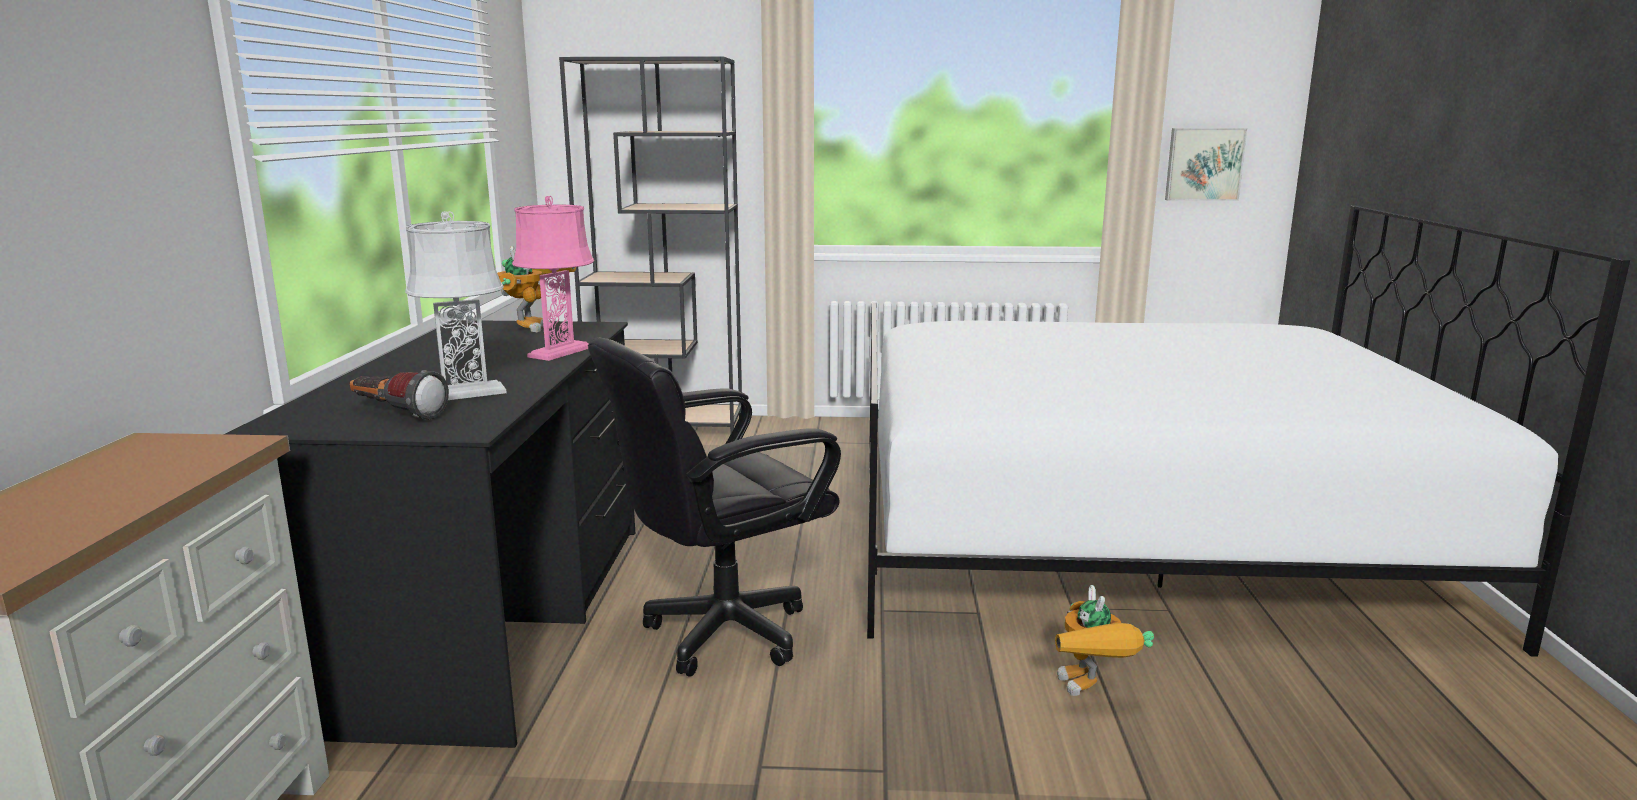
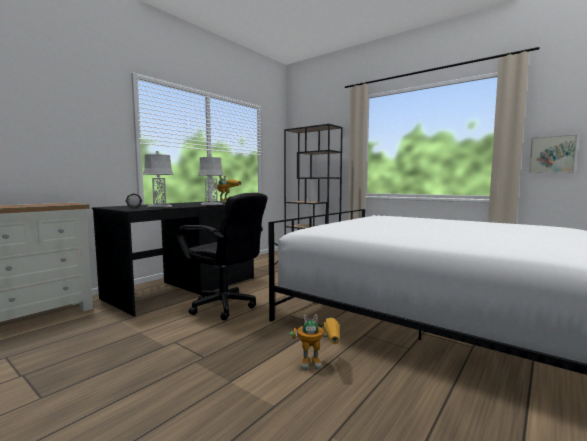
camera: 35 degrees right, 10 degrees down
pink table lamp [512,196,594,361] -> grey table lamp [198,154,224,205]
black office chair [588,337,841,677] -> black office chair turned 150 degrees counterclockwise [176,193,268,320]
toy robot [1055,585,1154,696] -> toy robot turned 120 degrees counterclockwise [290,314,340,370]

